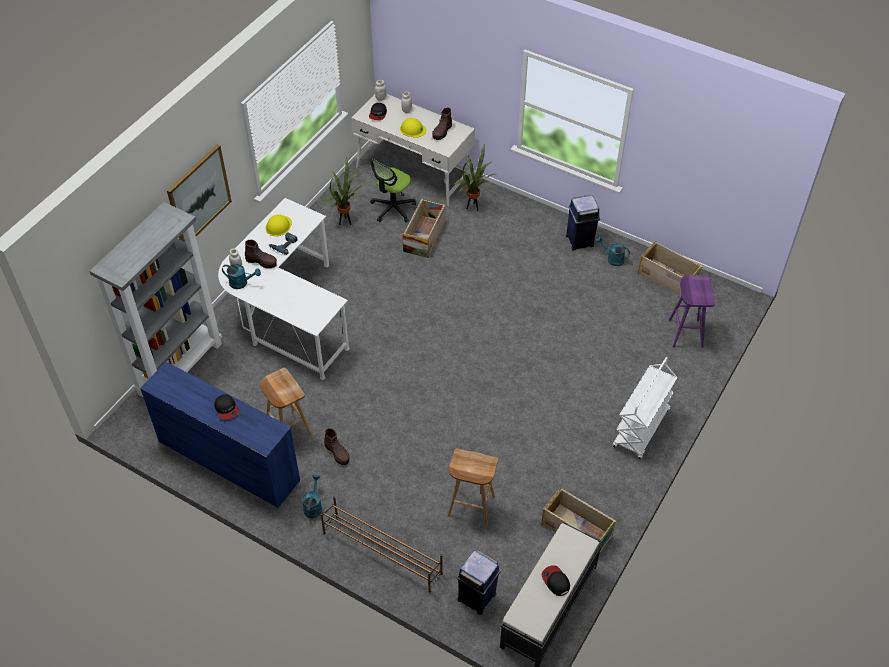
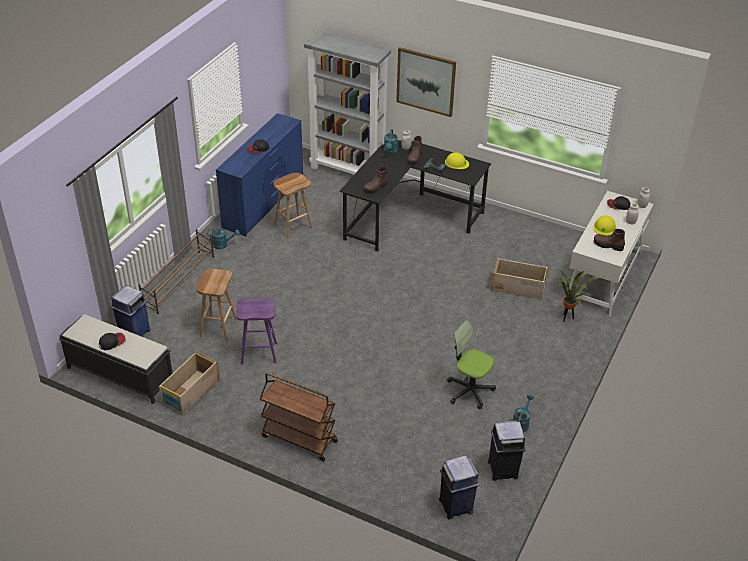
camera: 85 degrees right, 10 degrees down
white desk [218,198,350,380] -> black desk [339,140,491,252]
potted plant [323,156,366,225] -> none
brown boot [324,428,350,465] -> brown boot moved to [364,166,388,194]
office chair [370,158,416,222] -> office chair moved to [447,320,496,409]
blue trash can [566,195,600,251] -> blue trash can moved to [439,455,479,520]
white cart [613,357,678,460] -> brown cart [260,373,338,461]
crate [638,240,703,296] -> black trash can [488,420,526,481]
purple stool [669,275,715,348] -> purple stool moved to [236,297,277,364]

